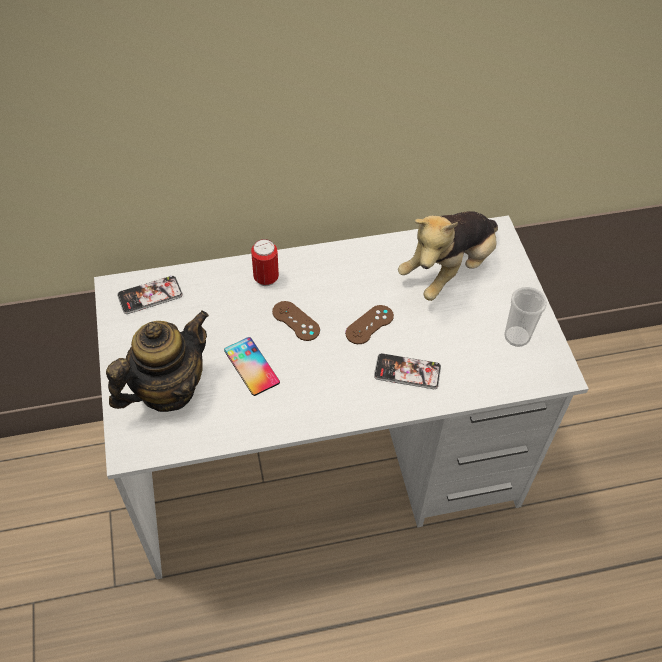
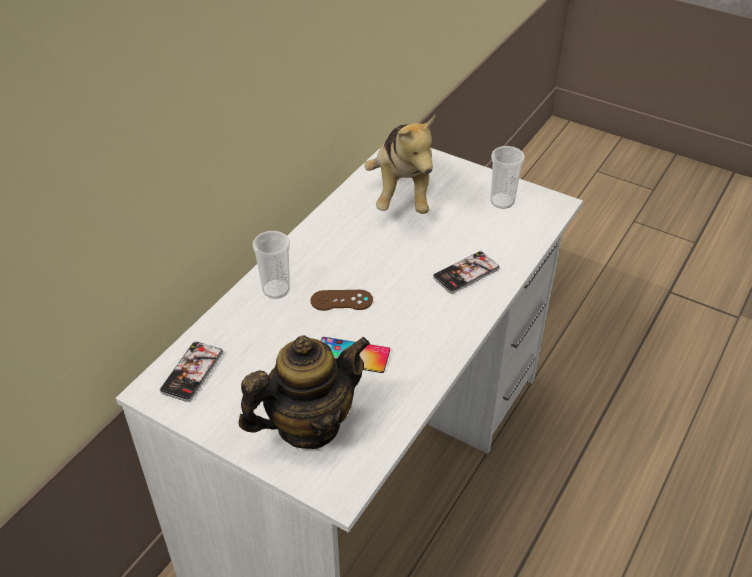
camera: 45 degrees left, 10 degrees down
teapot [106,310,209,412] -> teapot turned 60 degrees clockwise [238,335,370,449]
can [251,239,279,286] -> cup [253,231,290,299]
brown game controller [345,305,394,344] -> none

